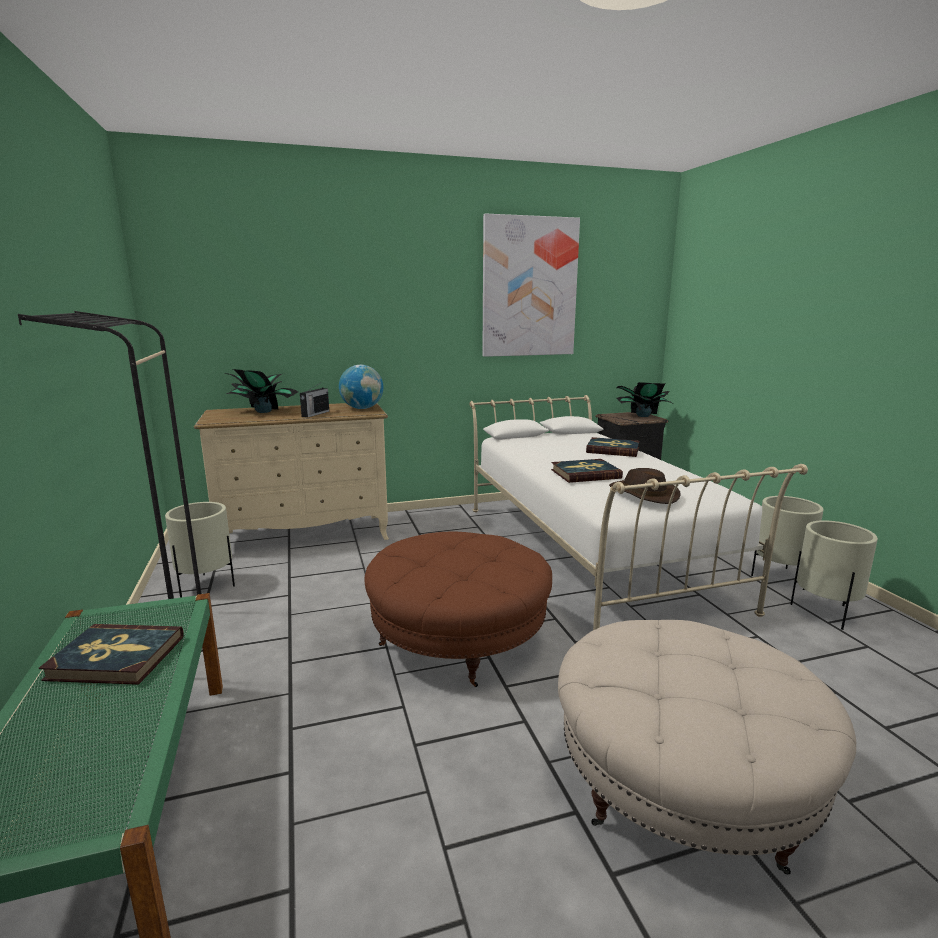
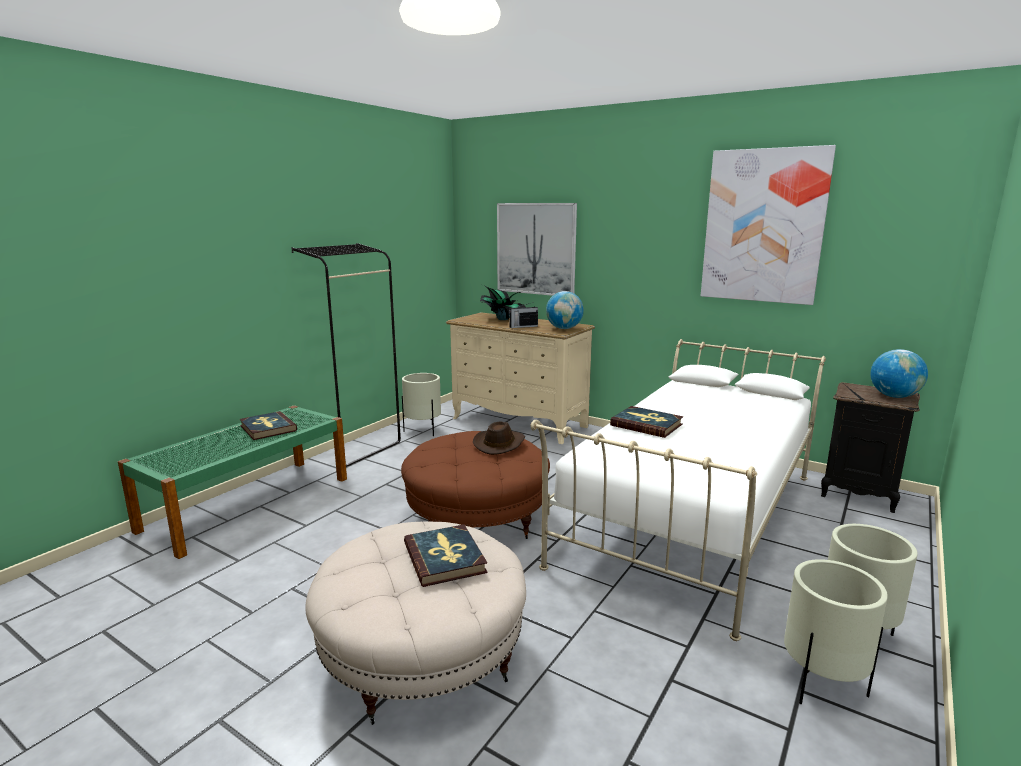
camera: 50 degrees right, 0 degrees up
book [586,437,640,457] -> book moved to [404,524,487,587]
brown hat [609,468,680,504] -> brown hat moved to [473,422,525,455]
potted plant [616,382,672,417] -> globe [870,349,928,398]
none -> picture [497,203,577,296]

